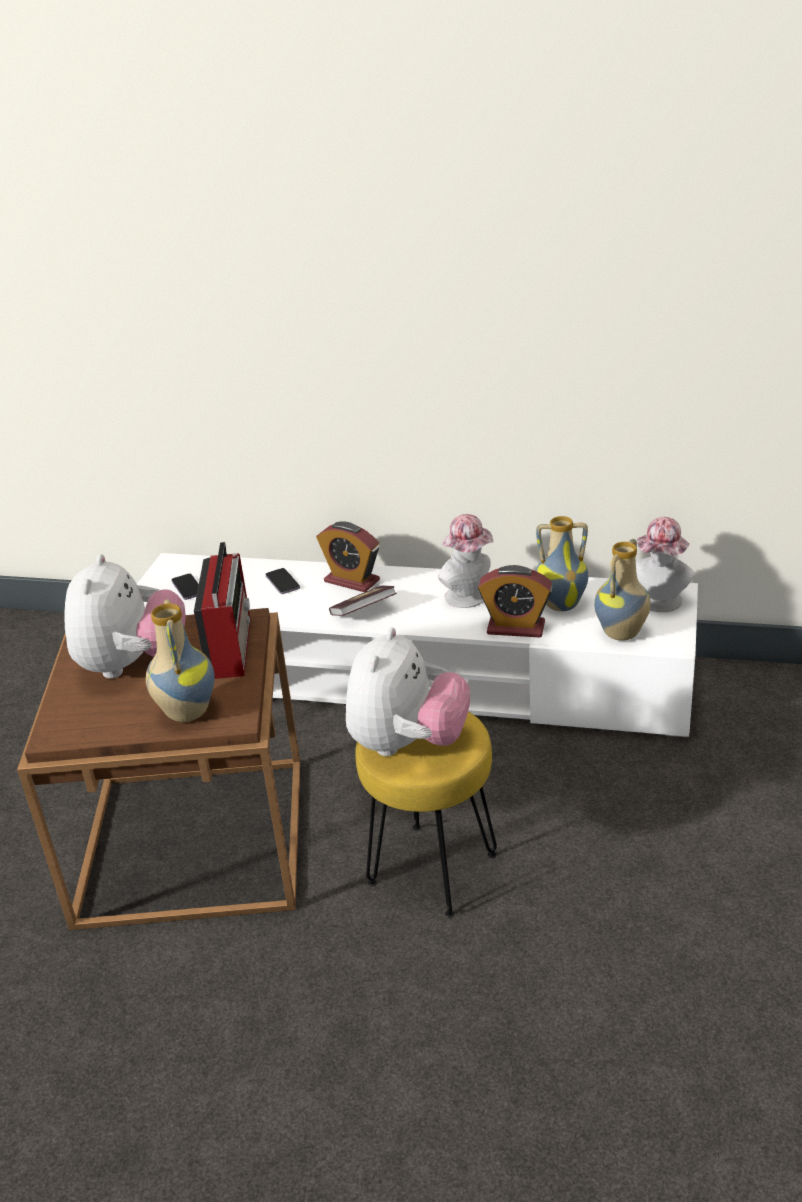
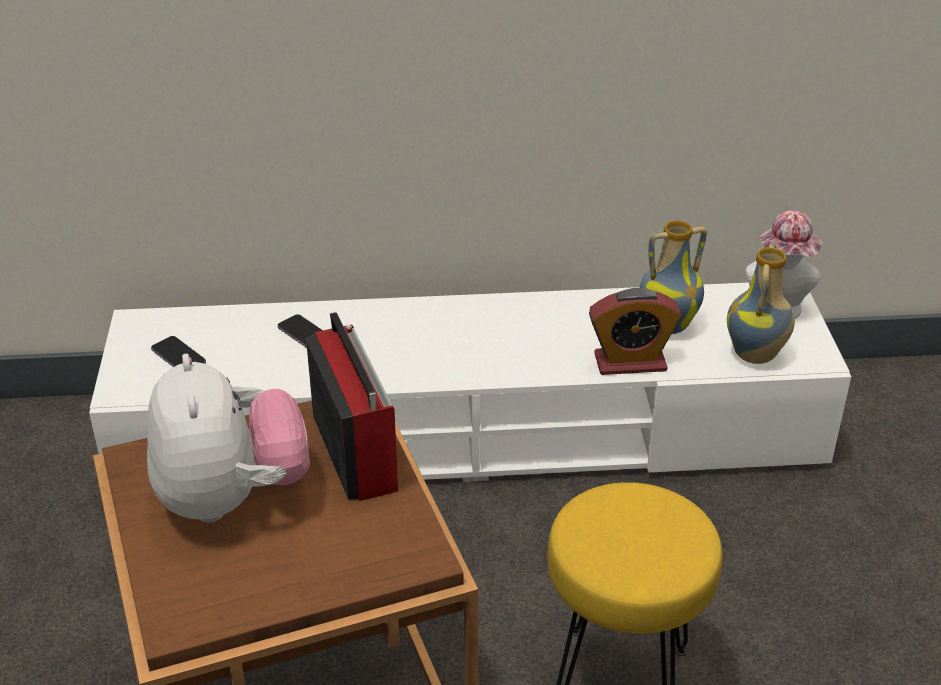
camera: 20 degrees left, 5 degrees up
vase [146,599,215,722] -> none
alarm clock [316,522,380,592] -> none
book [329,585,397,616] -> none
plush toy [346,627,470,756] -> none
hat [438,514,493,608] -> none

